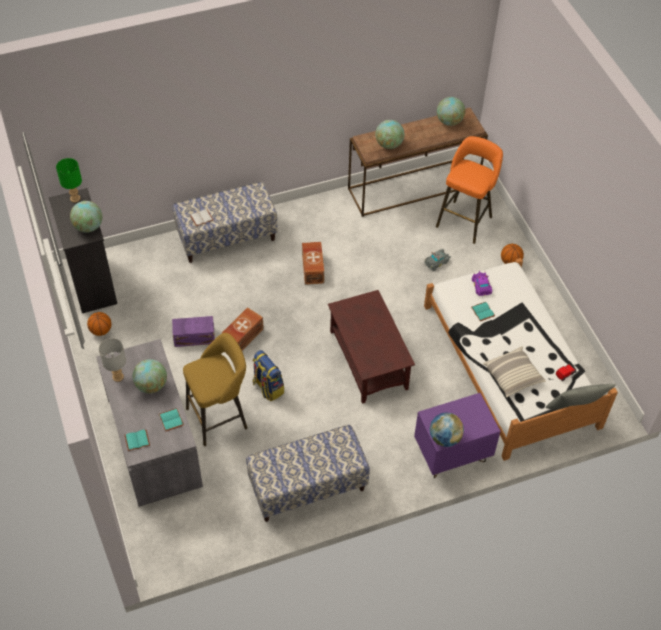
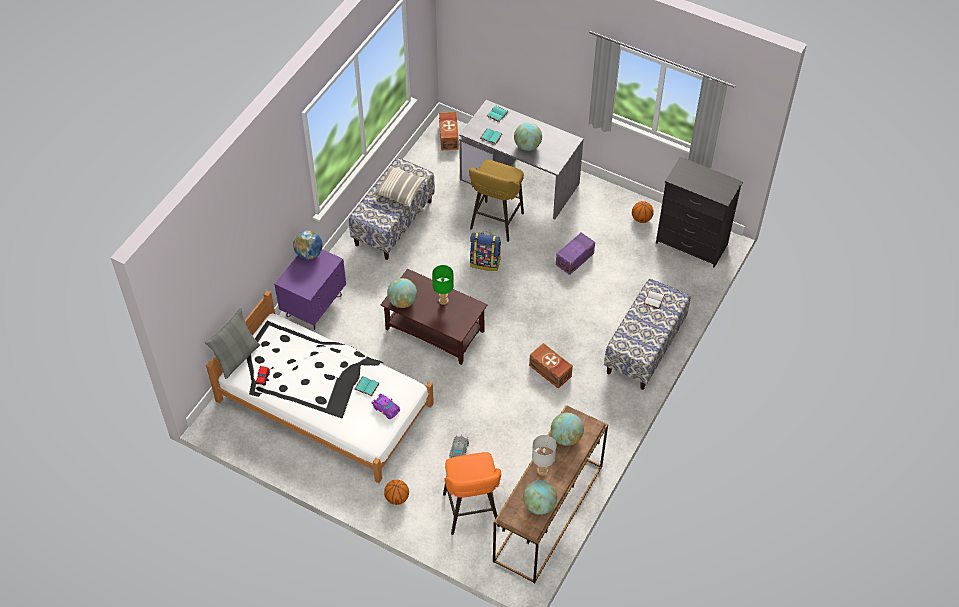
camera: 140 degrees right, 0 degrees up
green table lamp [56,158,82,203] -> green table lamp moved to [432,265,454,305]
globe [70,201,102,233] -> globe moved to [387,278,417,308]
grey table lamp [99,338,126,382] -> grey table lamp moved to [532,435,557,476]
brown storage box [221,307,264,350] -> brown storage box moved to [439,112,459,150]
pillow [483,346,546,397] -> pillow moved to [373,166,426,207]

